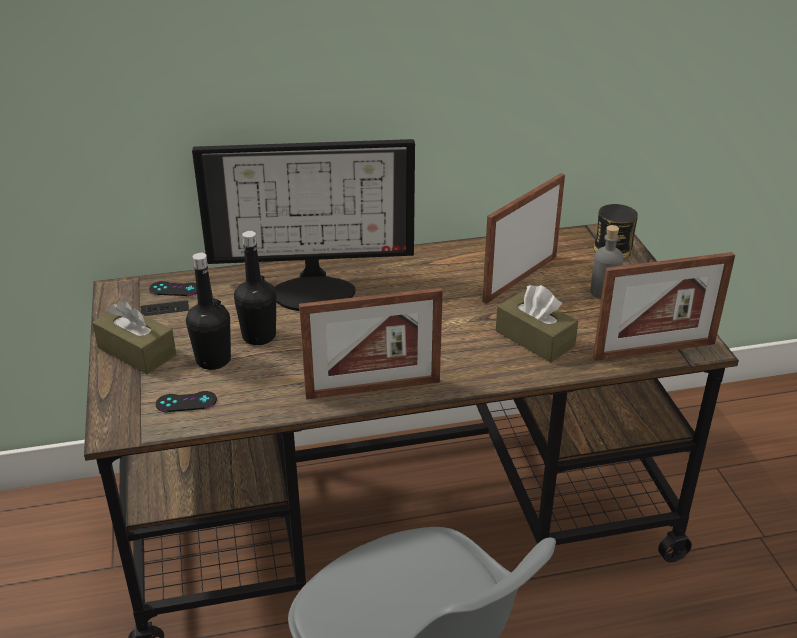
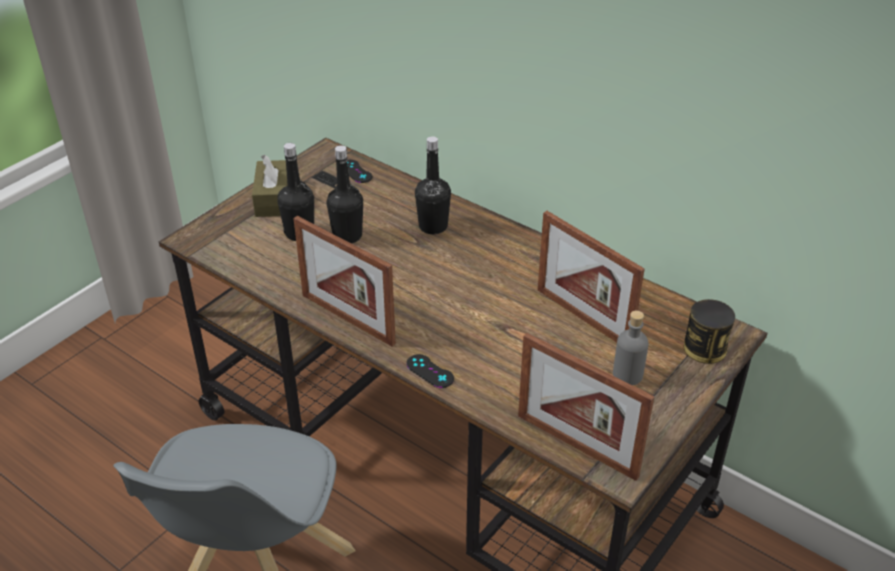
camera: 50 degrees right, 5 degrees up
black game controller [156,391,217,412] -> black game controller moved to [406,354,454,388]
monitor [192,139,415,311] -> black bottle [415,136,451,234]
picture frame [482,173,565,304] -> picture frame turned 135 degrees counterclockwise [538,211,644,343]
brown tissue box [496,285,578,363] -> none

